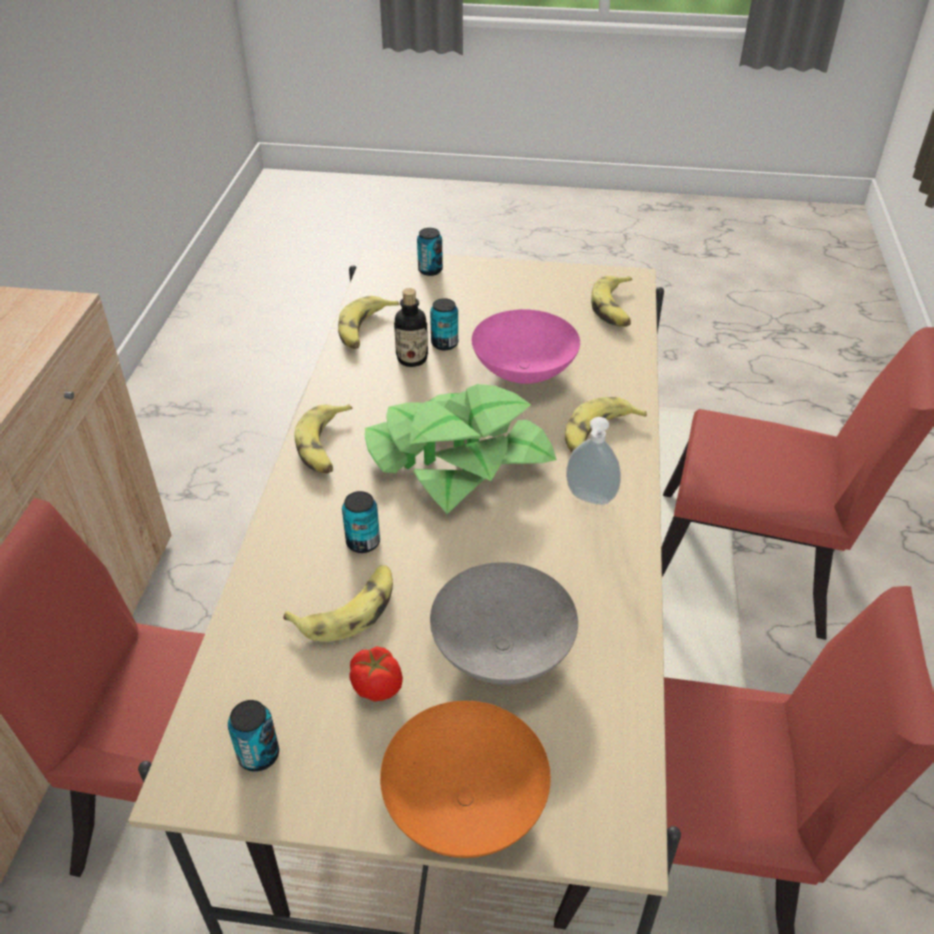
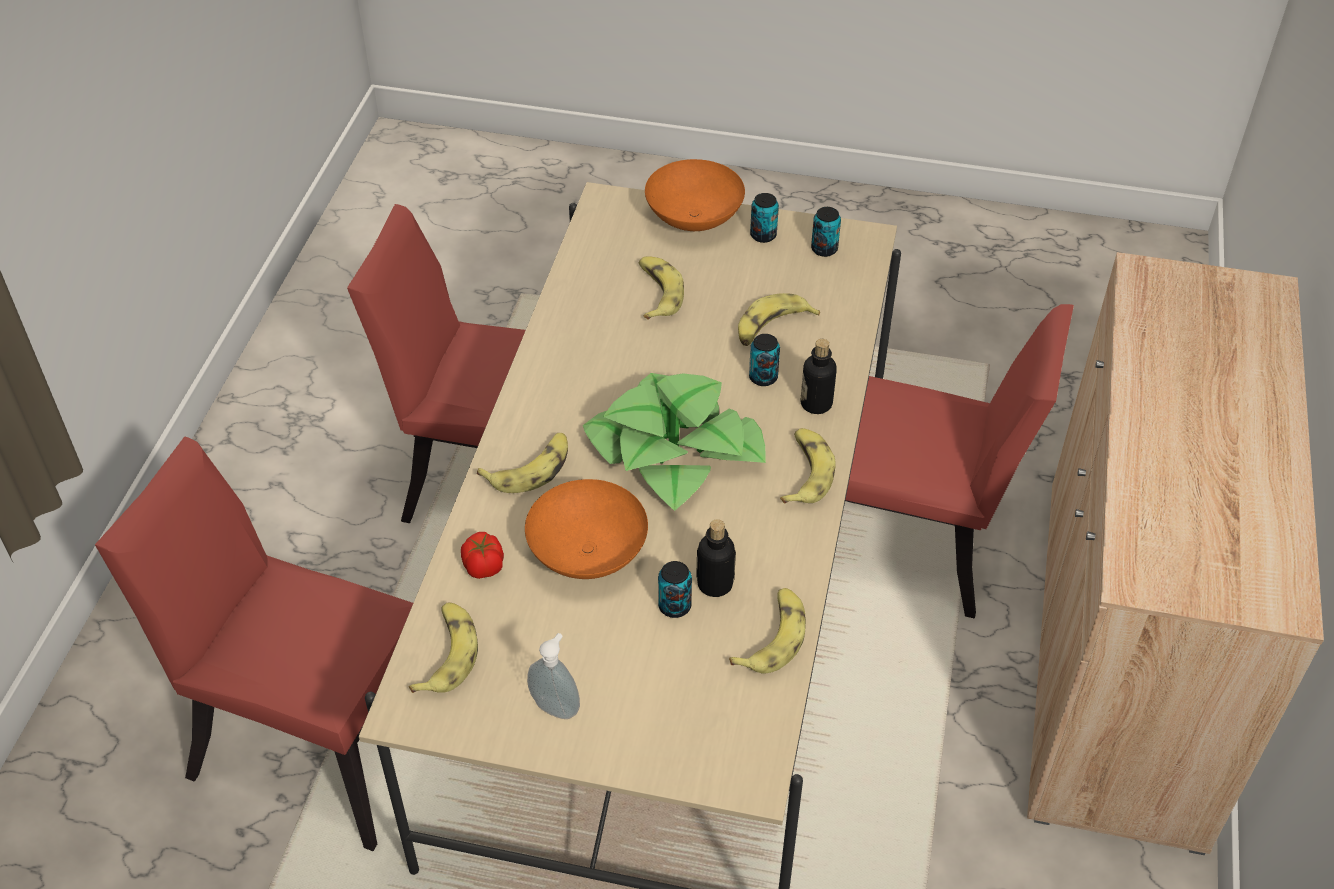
camera: 175 degrees left, 5 degrees up
tomato [349,646,403,702] -> tomato moved to [461,532,504,579]
can [417,228,443,276] -> can moved to [750,193,779,243]
grey bowl [430,562,578,685] -> banana [639,256,684,320]
pink bowl [472,309,580,384] -> orange bowl [525,479,648,579]
soap dispenser [566,417,621,505] -> soap dispenser moved to [527,633,580,719]
none -> bottle [801,339,837,414]

